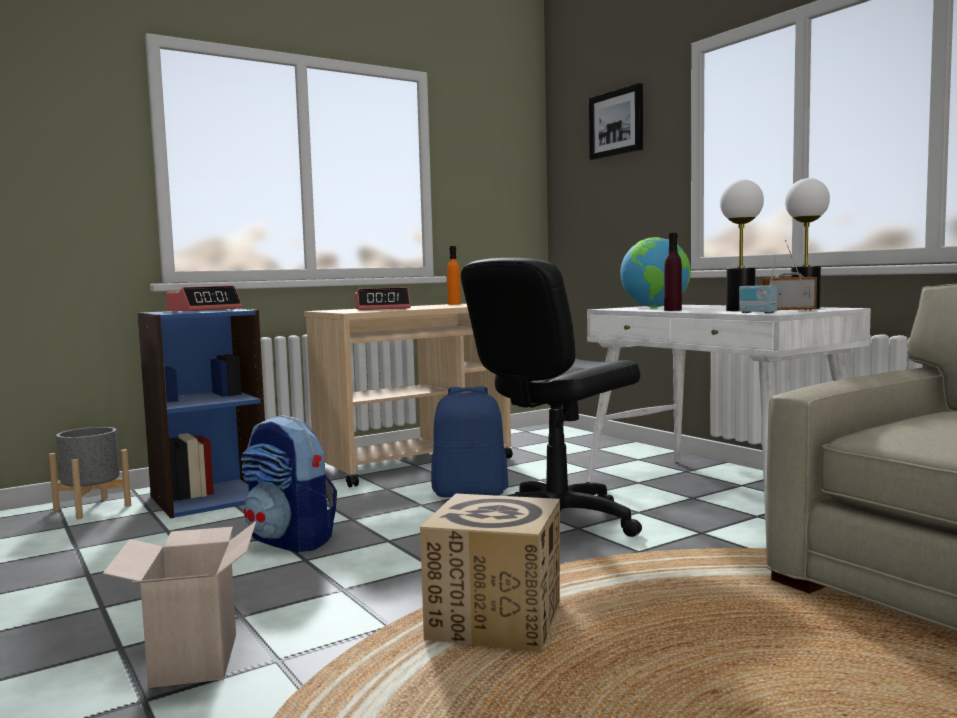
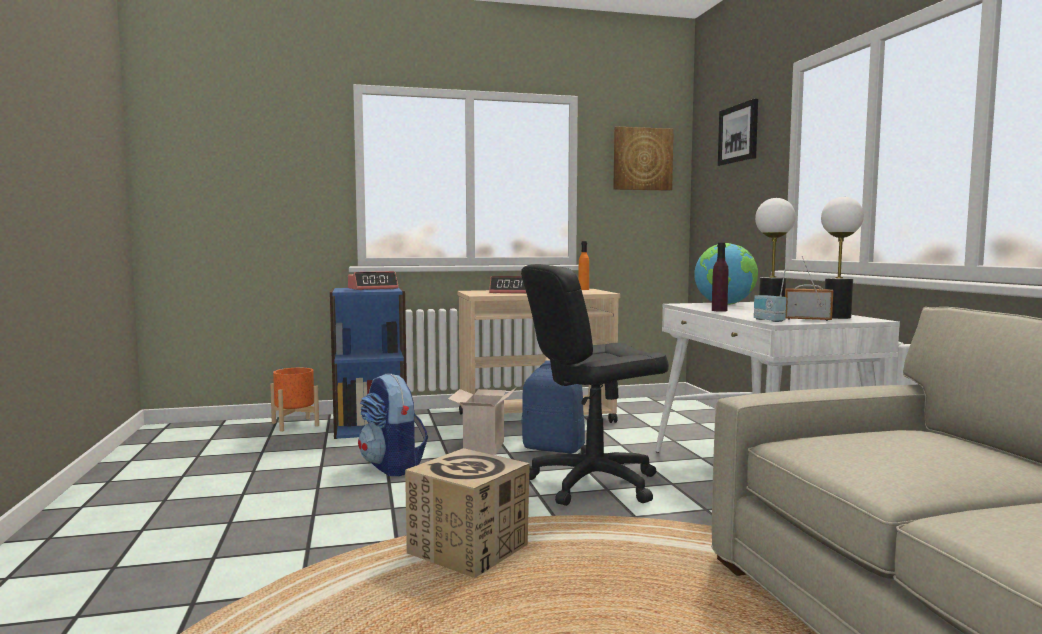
camera: 20 degrees right, 0 degrees up
grey planter [49,427,131,519] -> orange planter [270,368,319,432]
cardboard box [103,521,256,688] -> cardboard box moved to [448,388,516,455]
none -> picture [613,127,674,191]

